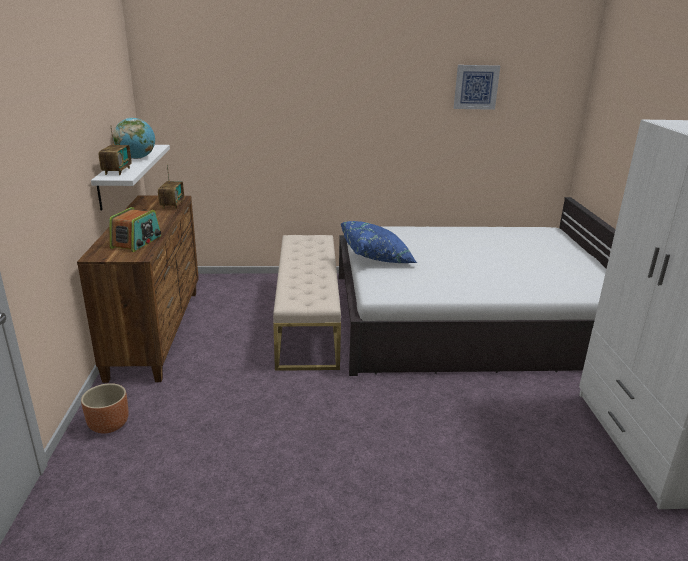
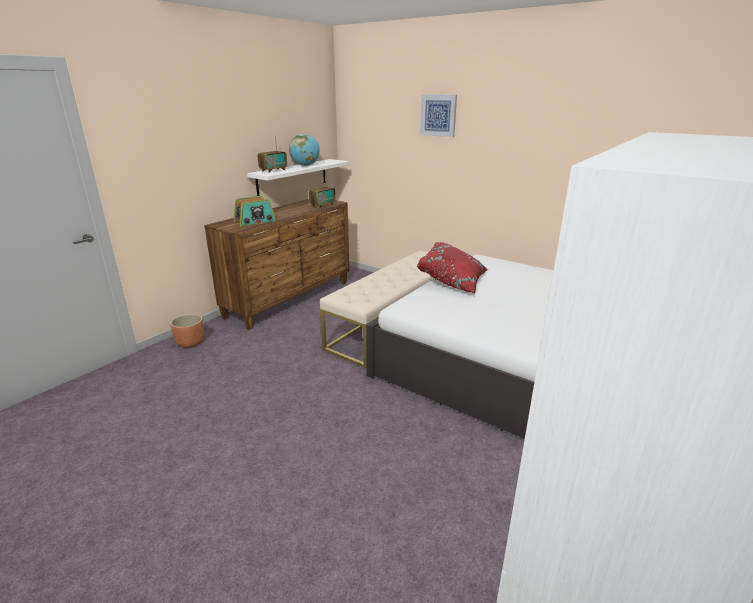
camera: 40 degrees right, 0 degrees up
blue pillow [341,221,417,263] -> red pillow [417,242,488,293]
picture [454,65,500,110] -> picture moved to [420,94,457,137]

